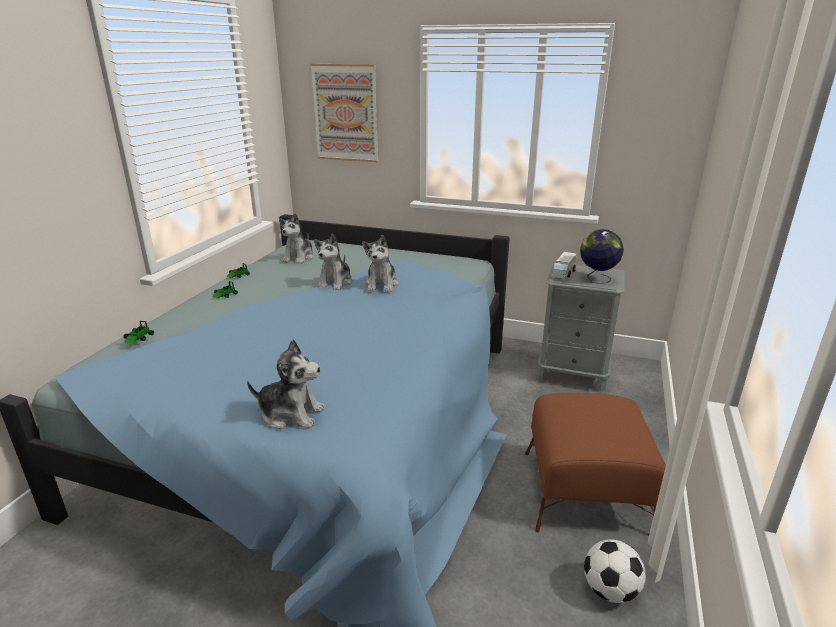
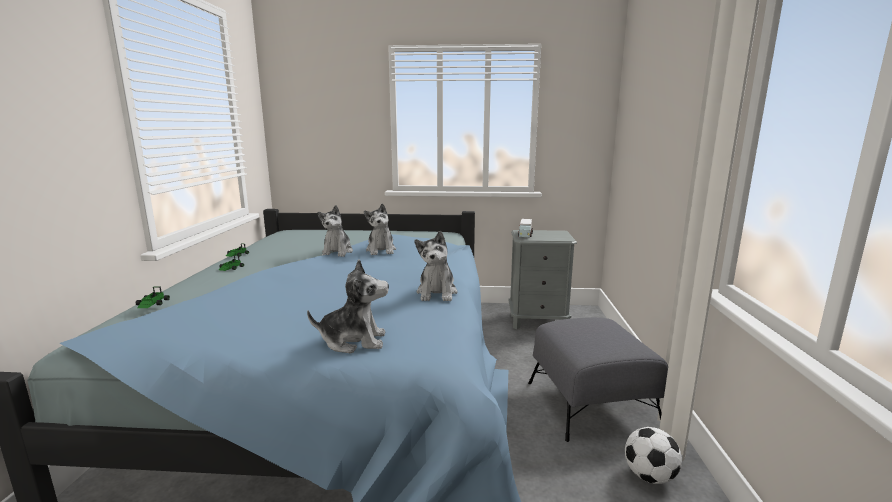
camera: 15 degrees left, 10 degrees down
plush toy [279,213,314,264] -> plush toy moved to [415,231,458,301]
picture [310,64,379,162] -> none
brown ottoman [525,392,666,532] -> grey ottoman [528,317,668,442]
globe [580,229,624,284] -> none

